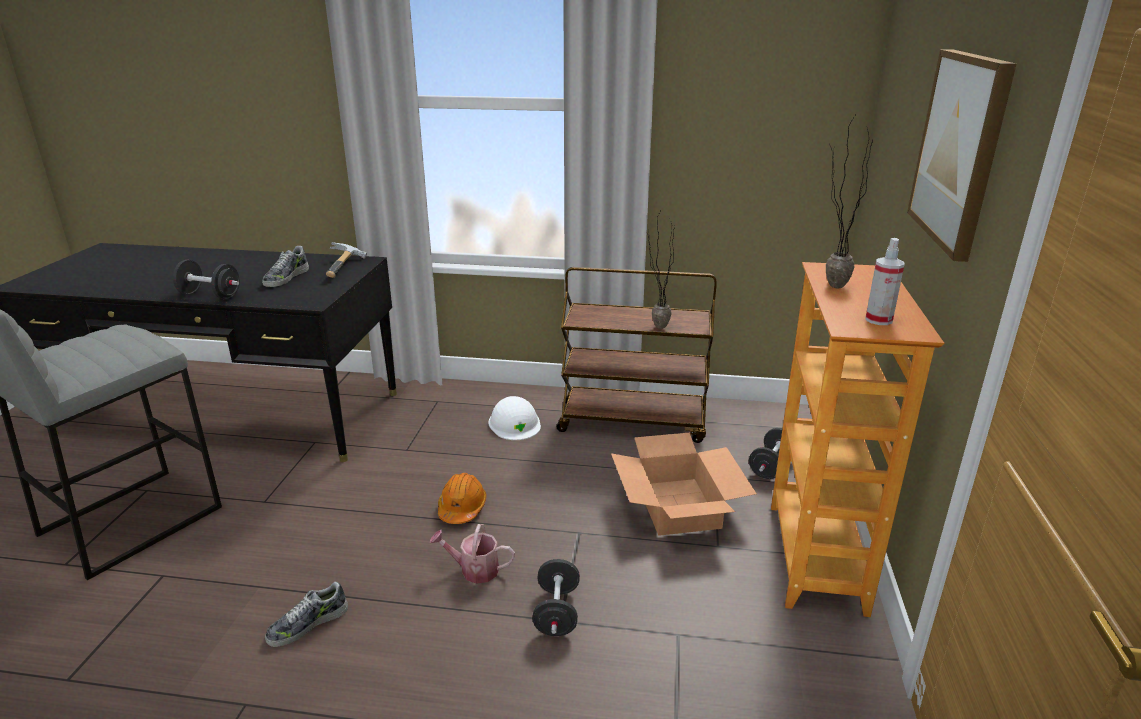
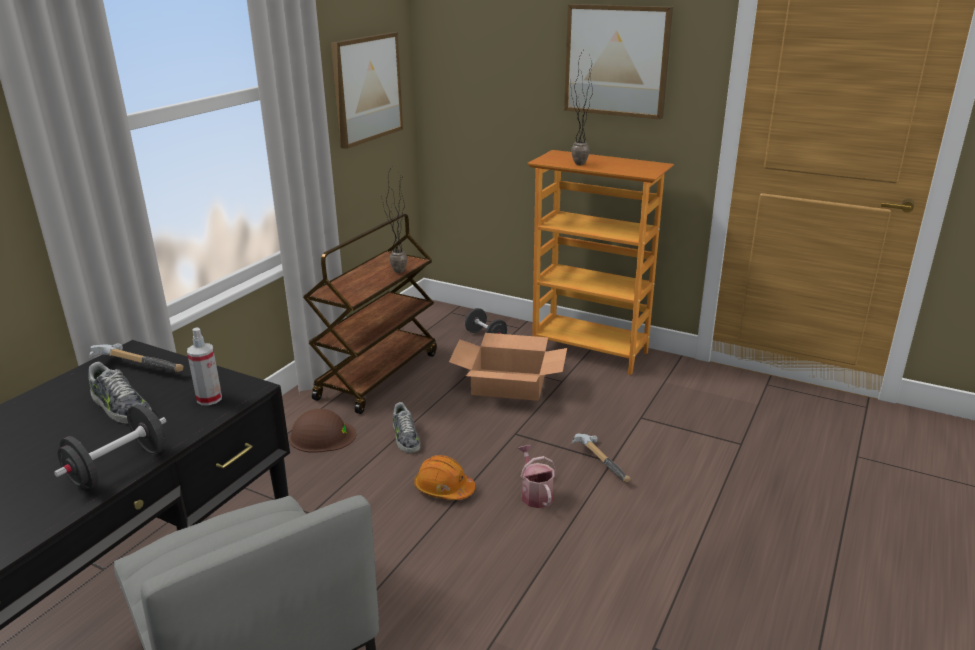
camera: 70 degrees left, 0 degrees up
shoe [265,581,348,647] -> shoe moved to [393,402,420,453]
watering can [430,524,515,584] -> watering can turned 135 degrees clockwise [518,445,556,508]
white hard hat [488,396,541,440] -> brown hard hat [289,409,356,453]
black dumbbell [533,559,580,636] -> hammer [571,434,631,482]
spray bottle [866,238,905,325] -> spray bottle moved to [187,328,222,405]
none -> picture [331,32,403,149]

